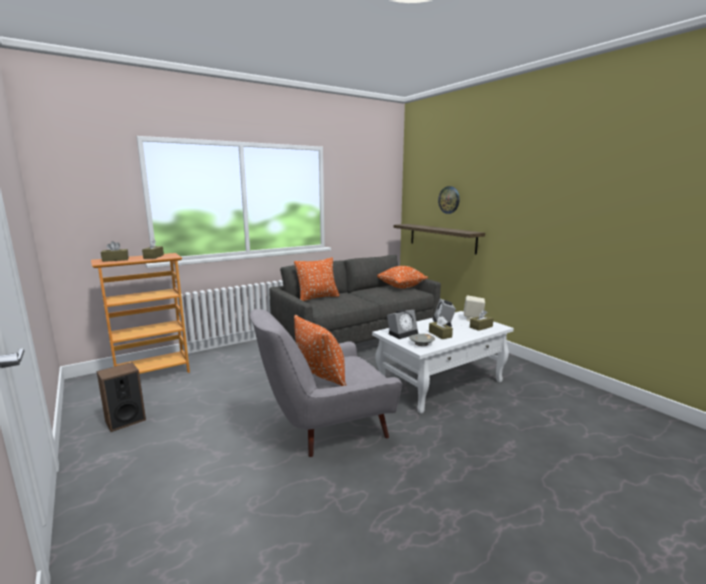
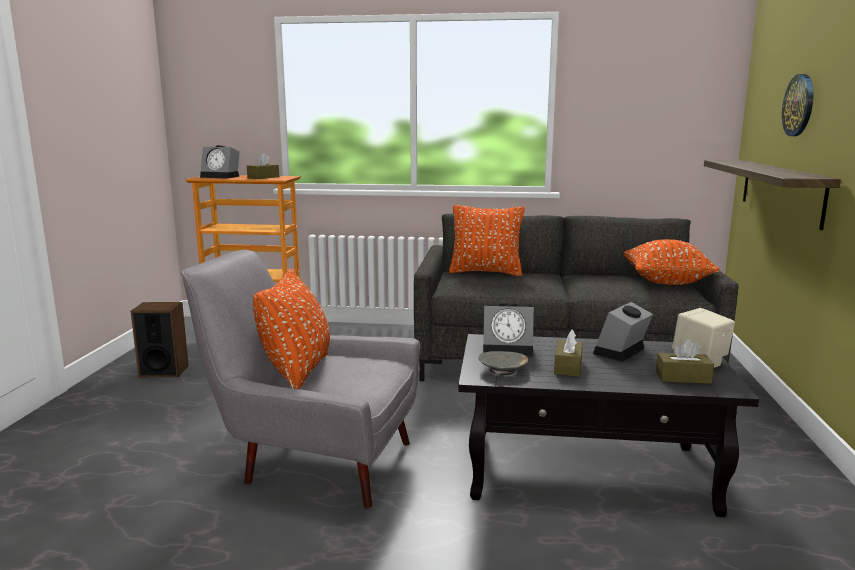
camera: 40 degrees right, 0 degrees up
brown tissue box [101,241,129,262] -> alarm clock [200,145,240,179]
white coffee table [372,311,514,413] -> black coffee table [458,334,759,517]

